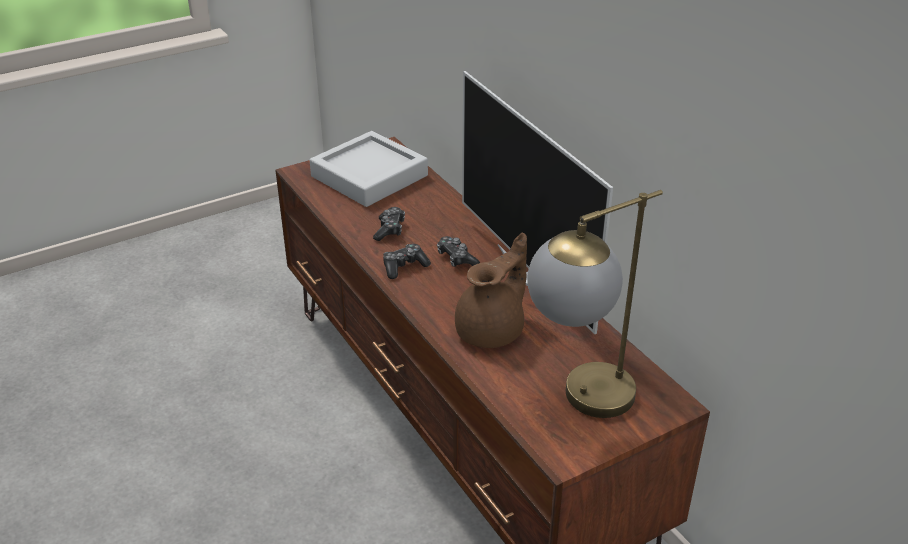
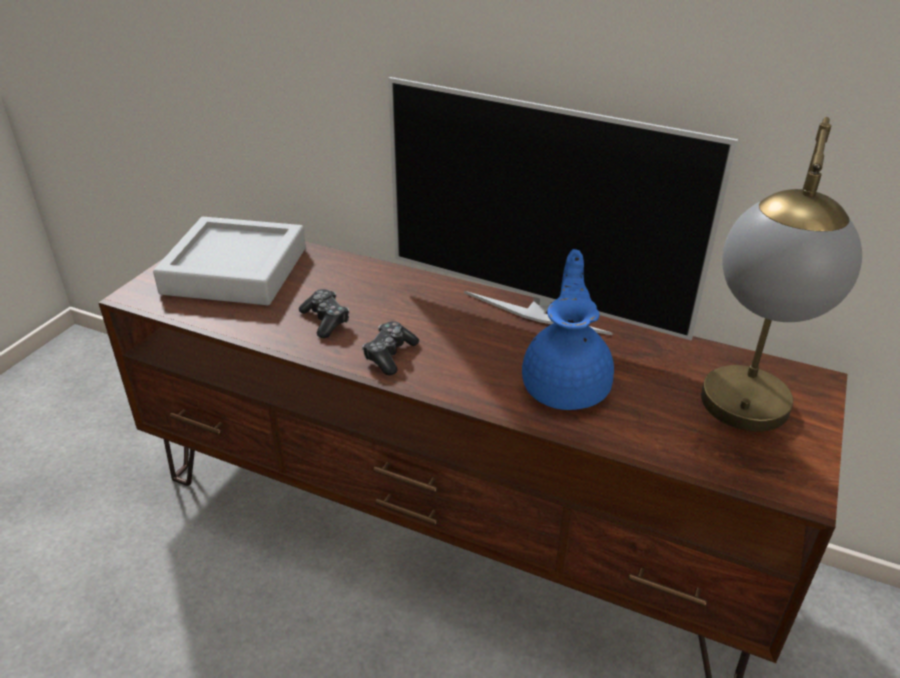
camera: 35 degrees left, 0 degrees up
game controller [437,236,480,267] -> none
brown teapot [455,233,527,348] -> blue teapot [522,249,614,410]

